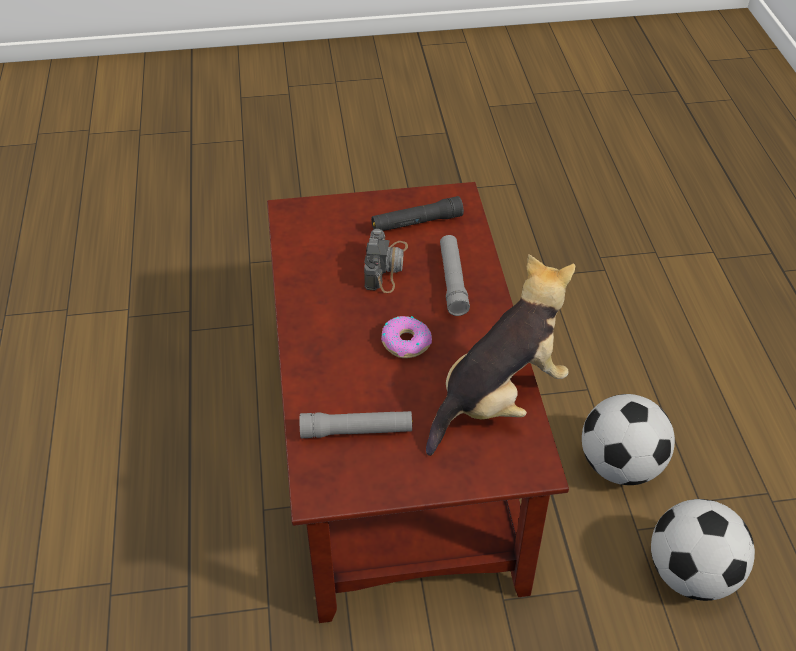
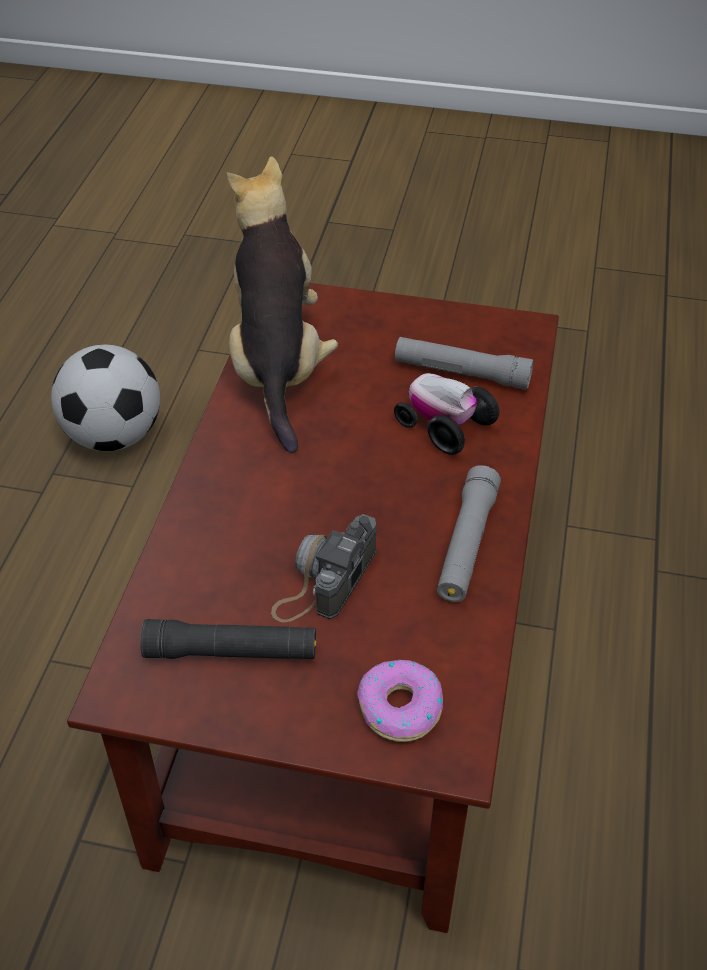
camera: 160 degrees left, 0 degrees up
donut [381,316,432,358] -> donut moved to [357,659,443,742]
plush toy [426,254,575,456] -> plush toy turned 105 degrees clockwise [227,156,338,453]
grey flashlight [440,235,470,316] -> grey flashlight moved to [437,465,501,602]
football [582,394,675,485] -> none
none -> toy car [394,373,499,455]

